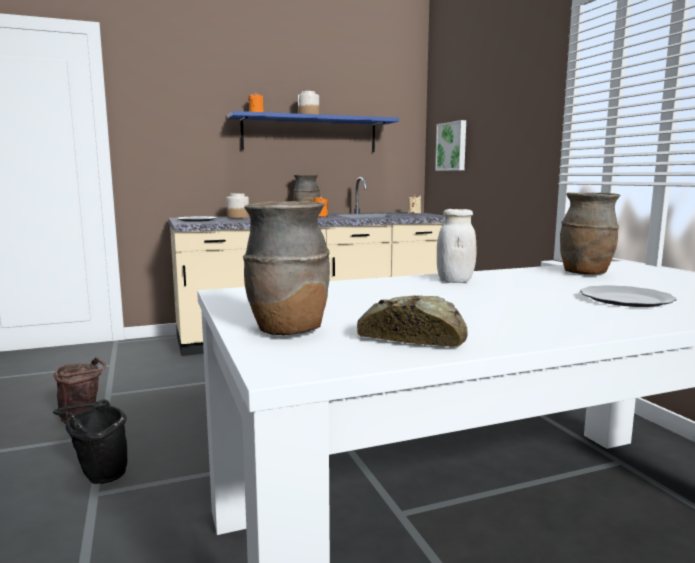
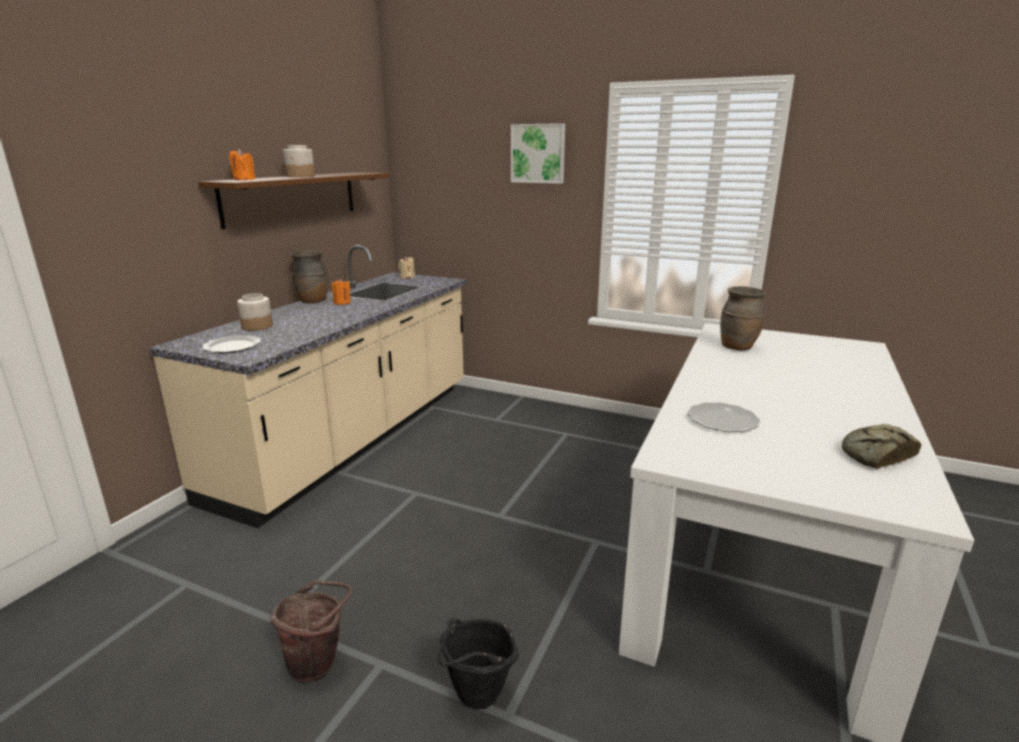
camera: 45 degrees left, 10 degrees up
blue shelf [227,111,399,152] -> brown shelf [198,172,389,229]
brown vase [243,201,330,335] -> none
picture [435,120,466,171] -> picture moved to [511,123,565,184]
white jar [437,209,476,283] -> none
plate [580,285,677,307] -> plate moved to [688,402,760,432]

